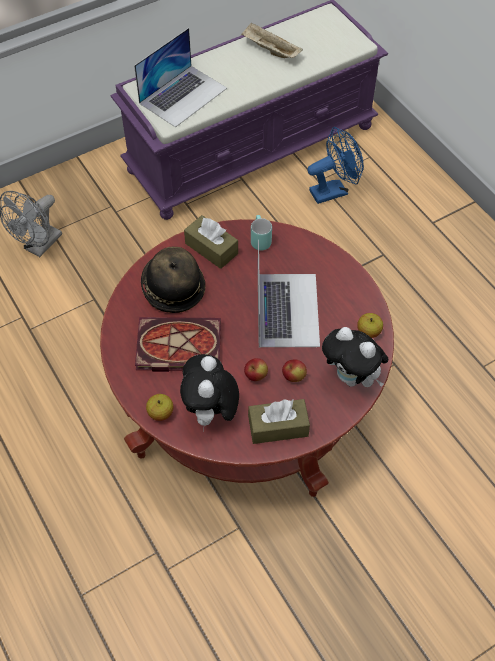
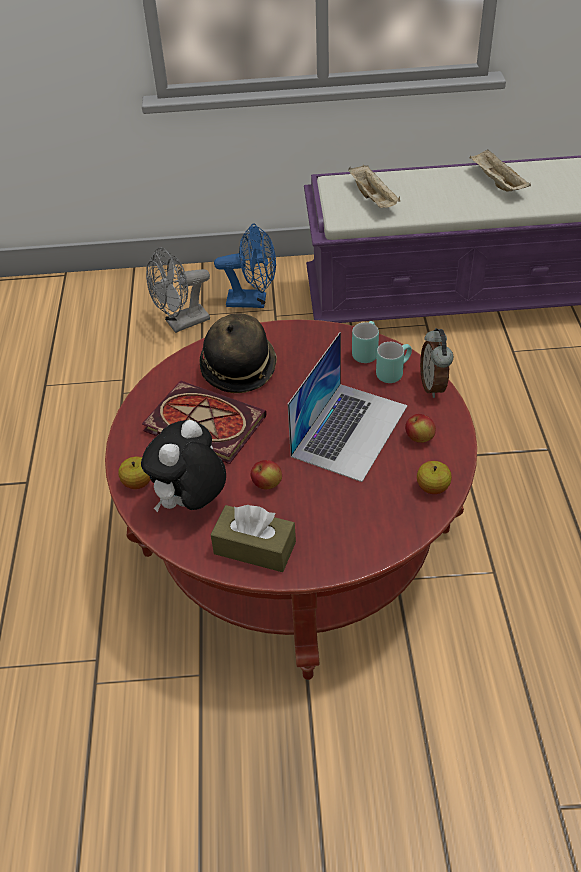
camera: 30 degrees right, 10 degrees down
laptop [134,28,227,127] -> beige tray [348,165,400,208]
brown tissue box [184,215,238,269] -> none
apple [282,360,307,382] -> apple moved to [405,414,436,443]
blue fan [307,127,364,204] -> blue fan moved to [214,223,276,308]
plush toy [322,327,389,387] -> none
none -> turquoise mug [376,342,412,383]
none -> alarm clock [420,328,453,398]

